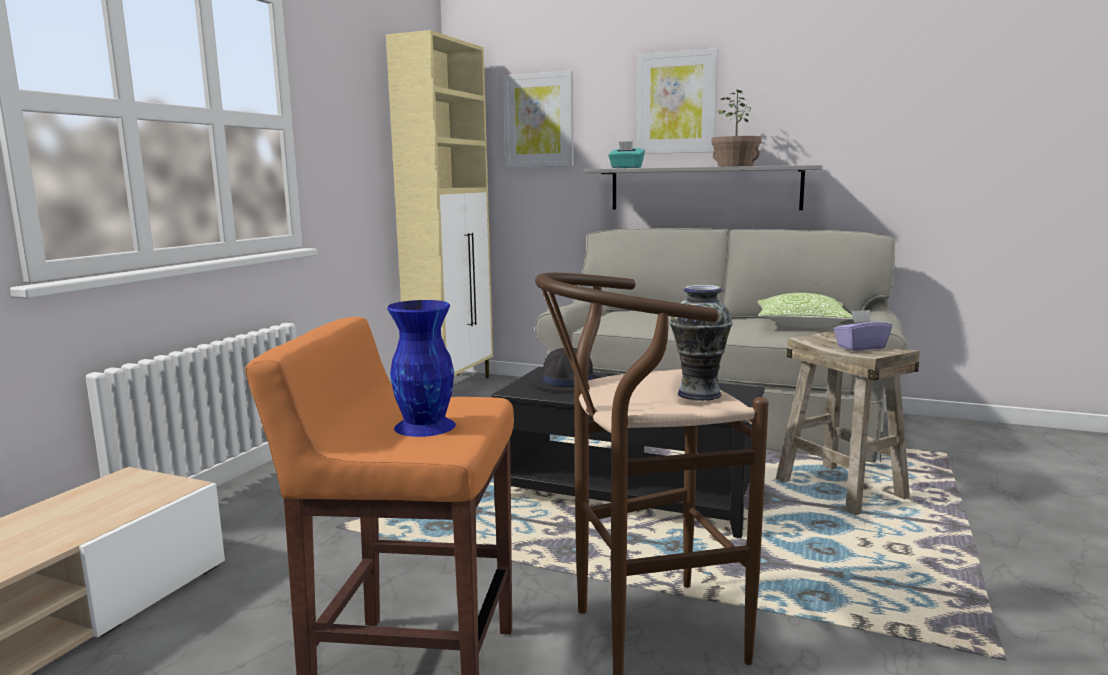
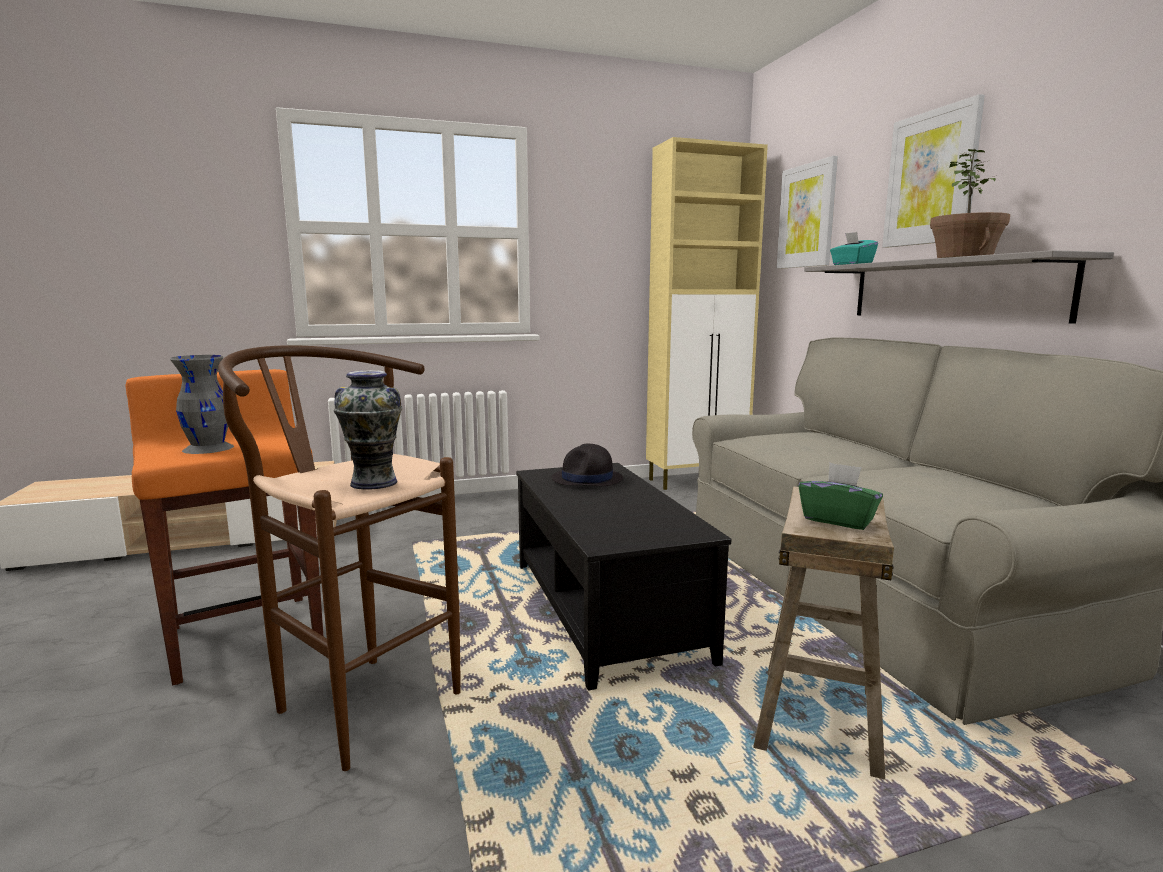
camera: 50 degrees right, 0 degrees up
blue vase [387,300,456,437] -> grey vase [170,355,234,454]
pillow [758,293,853,328] -> none
purple tissue box [834,310,892,351] -> green tissue box [798,463,883,530]

